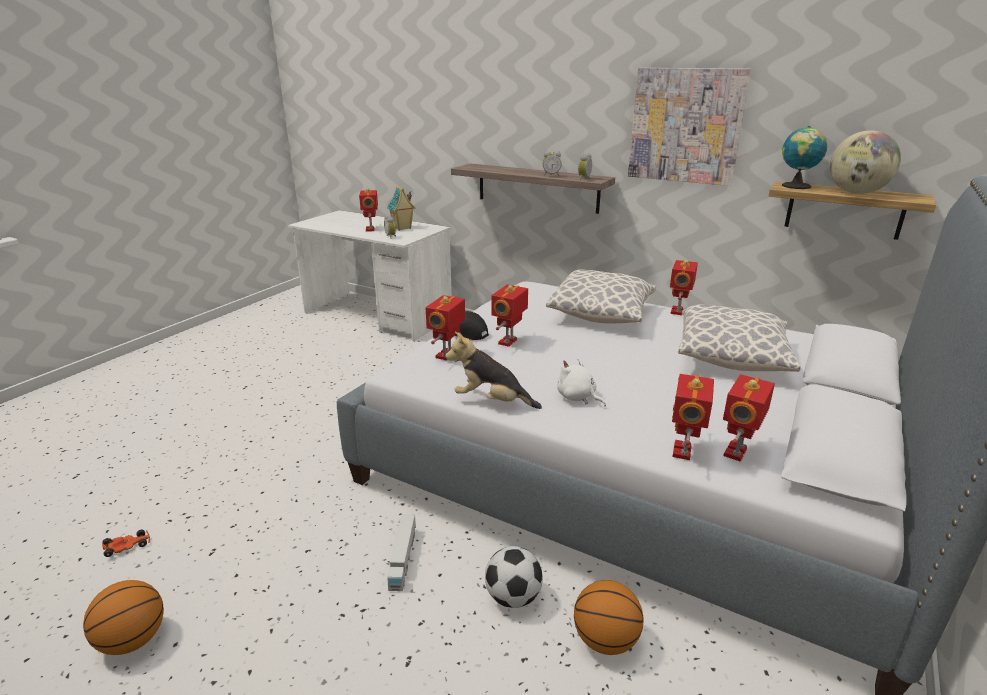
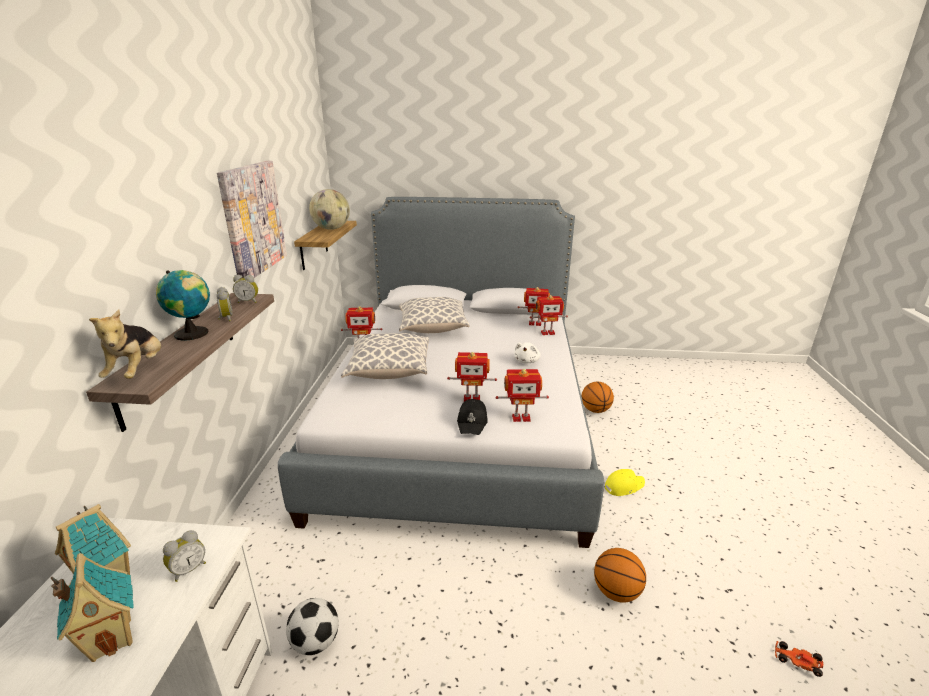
camera: 115 degrees left, 0 degrees up
basketball [83,580,164,655] -> basketball moved to [594,548,646,603]
toy robot [359,188,378,232] -> toy house [51,553,134,662]
toy truck [388,514,416,591] -> yellow cap [605,469,645,496]
plush toy [445,332,542,409] -> plush toy moved to [89,310,161,379]
football [485,546,543,608] -> football moved to [286,598,339,655]
globe [782,126,827,189] -> globe moved to [156,270,210,341]

